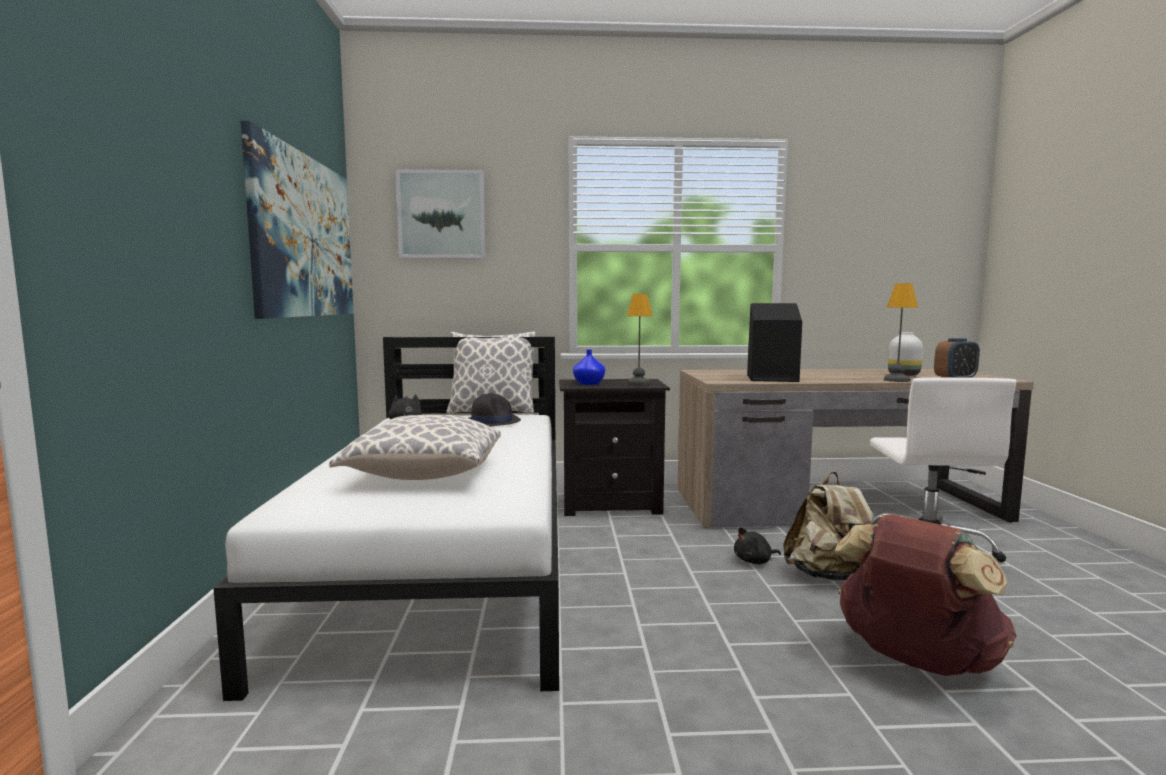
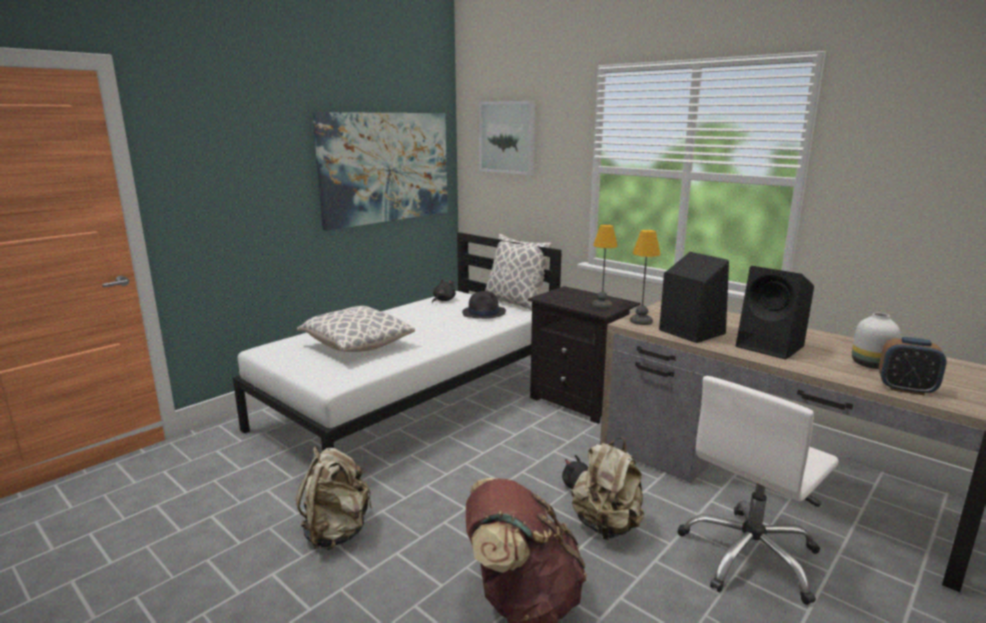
camera: 45 degrees right, 10 degrees up
blue vase [573,350,605,385] -> none
table lamp [884,283,918,382] -> table lamp moved to [630,230,661,325]
none -> beige backpack [296,447,372,550]
none -> black speaker [736,266,814,360]

